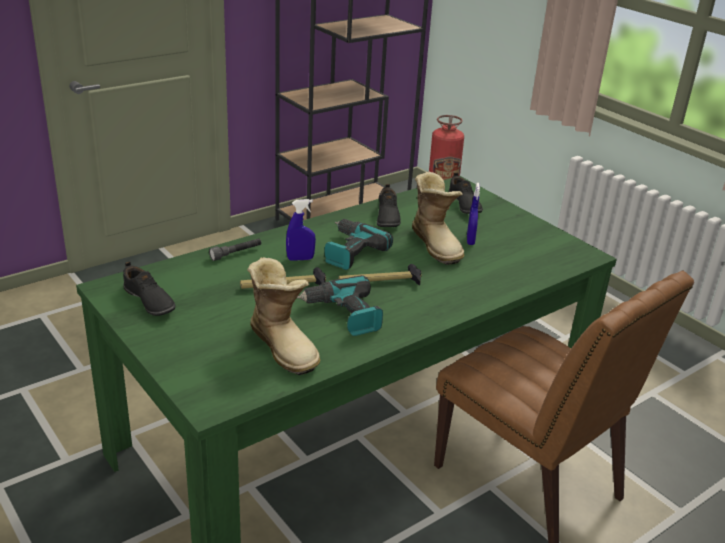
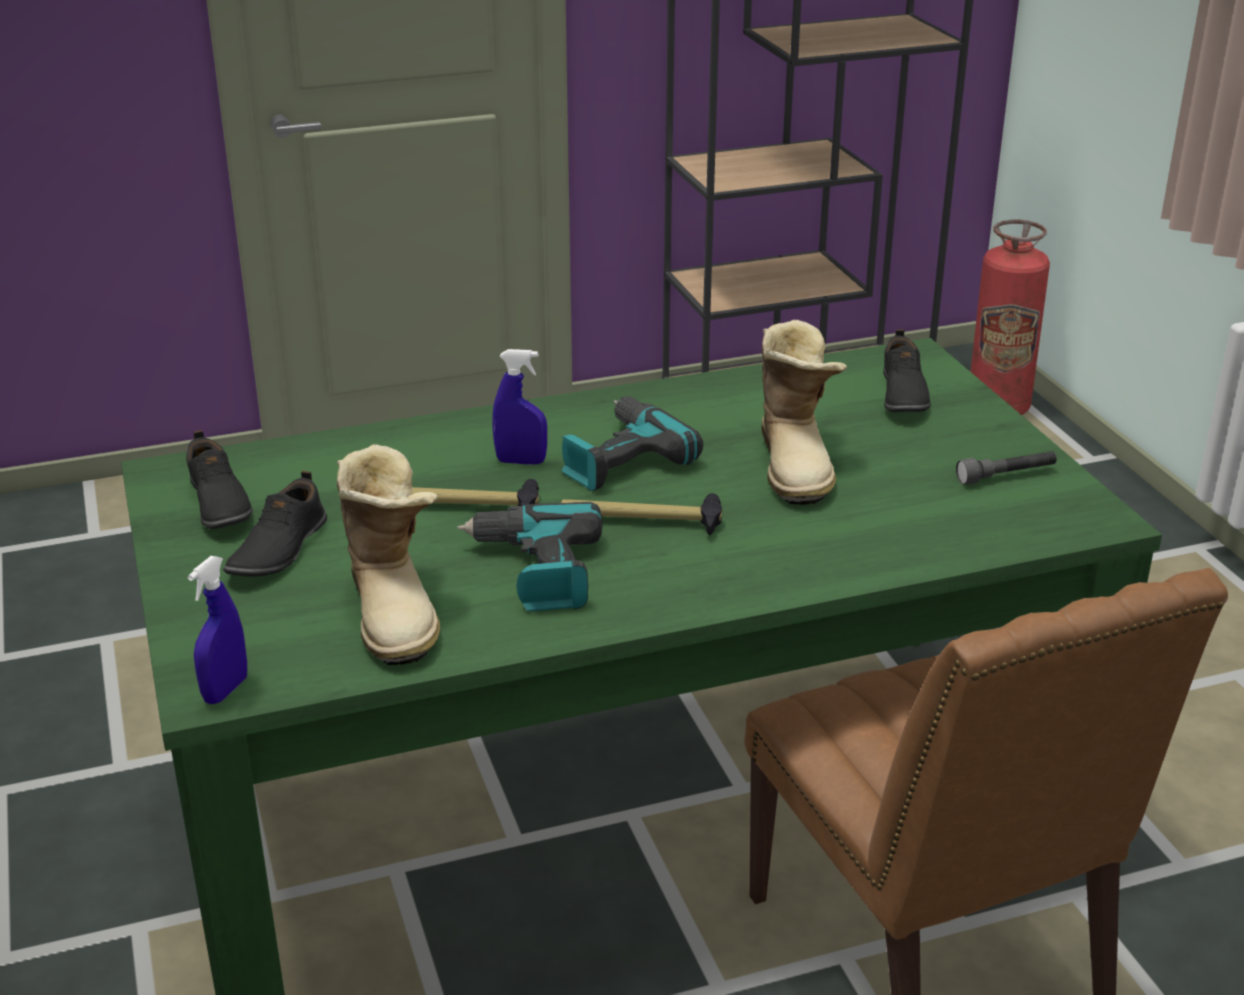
camera: 20 degrees right, 0 degrees up
grey flashlight [209,238,261,261] -> grey flashlight moved to [956,451,1057,485]
black shoe [377,184,401,227] -> black shoe moved to [223,471,327,577]
blue spray bottle [467,183,480,245] -> blue spray bottle moved to [188,556,247,704]

